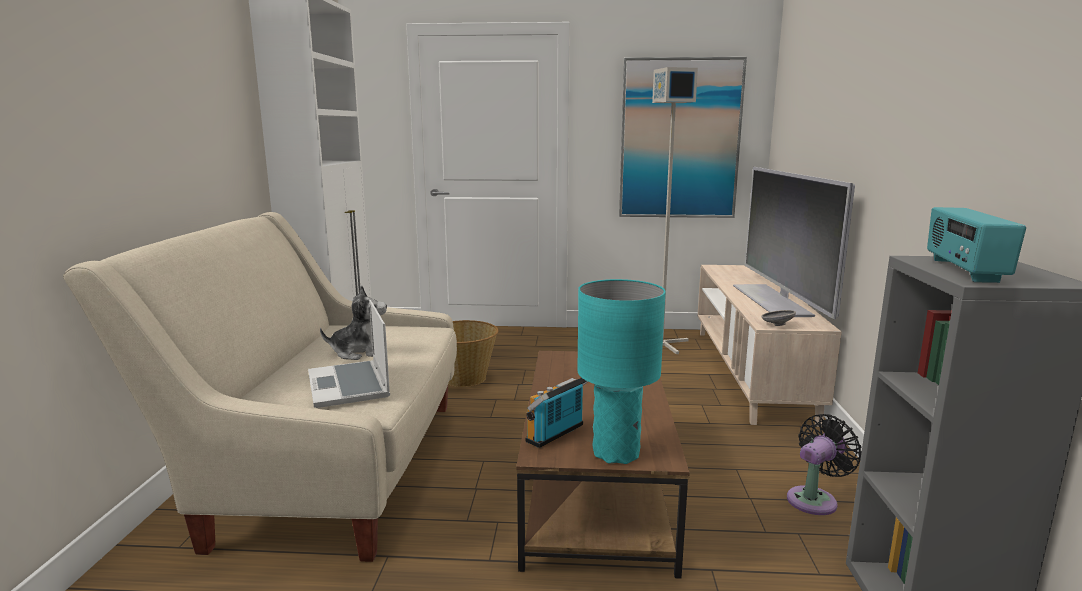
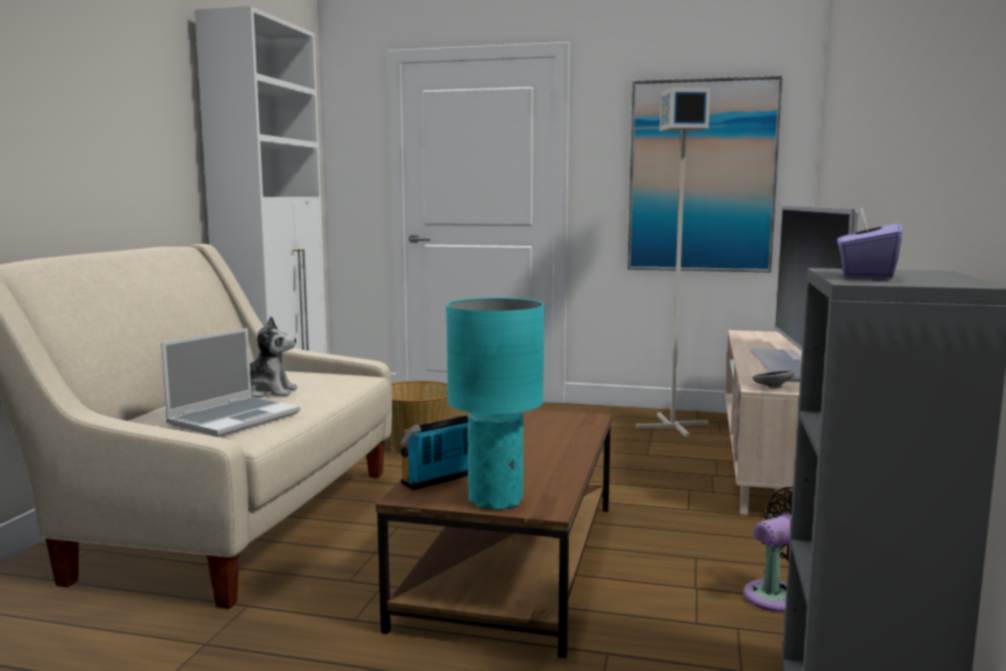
camera: 10 degrees right, 5 degrees down
laptop [308,300,390,408] -> laptop turned 135 degrees counterclockwise [161,328,300,437]
radio [927,207,1026,283] -> purple tissue box [837,208,903,279]

